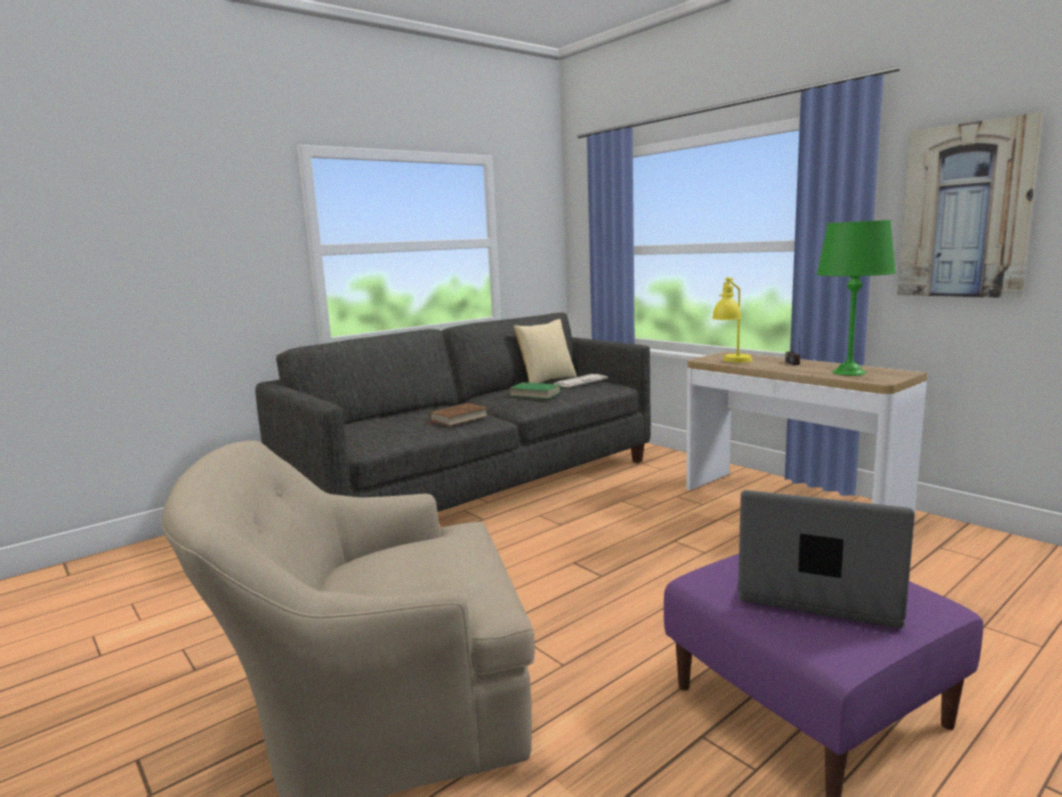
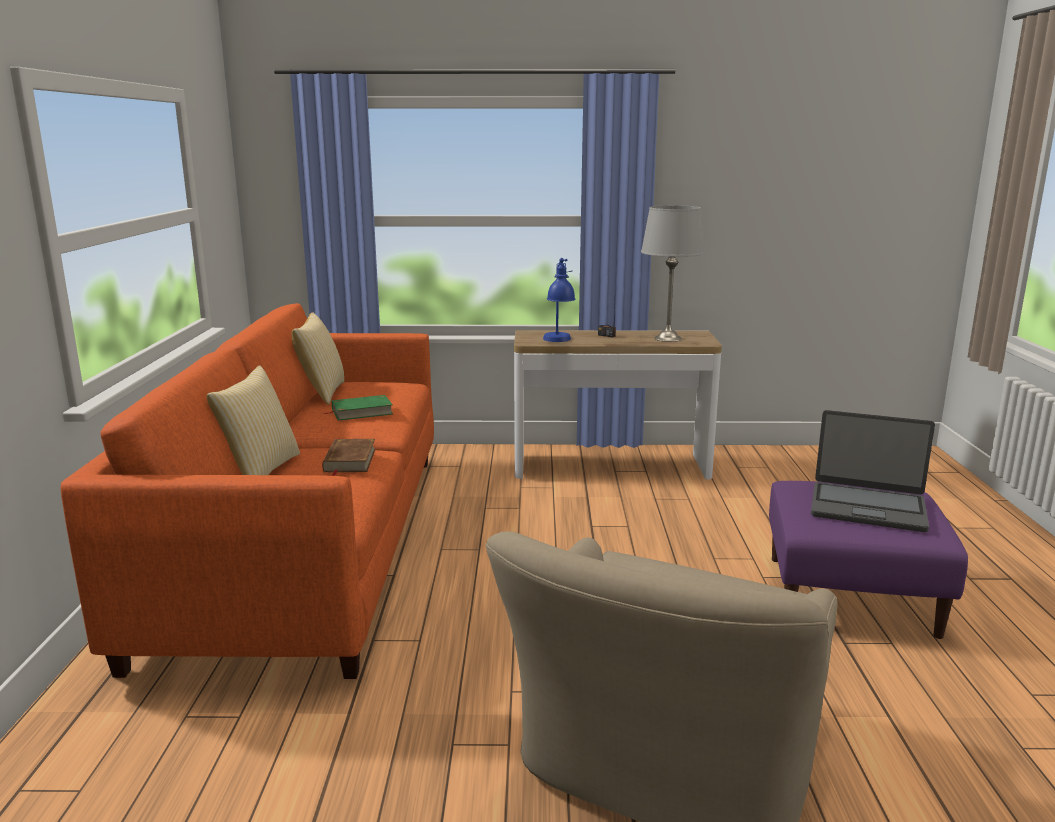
camera: 50 degrees left, 5 degrees up
grey sofa [255,313,651,512] -> orange sofa [61,303,434,679]
newspaper [554,374,608,387] -> none
yellow table lamp [712,277,752,363] -> blue table lamp [543,258,575,342]
laptop [738,490,915,628] -> laptop turned 135 degrees counterclockwise [811,410,935,532]
green table lamp [816,220,896,376] -> grey table lamp [641,205,705,342]
picture [897,112,1044,298] -> none
none -> pillow [206,366,300,475]

